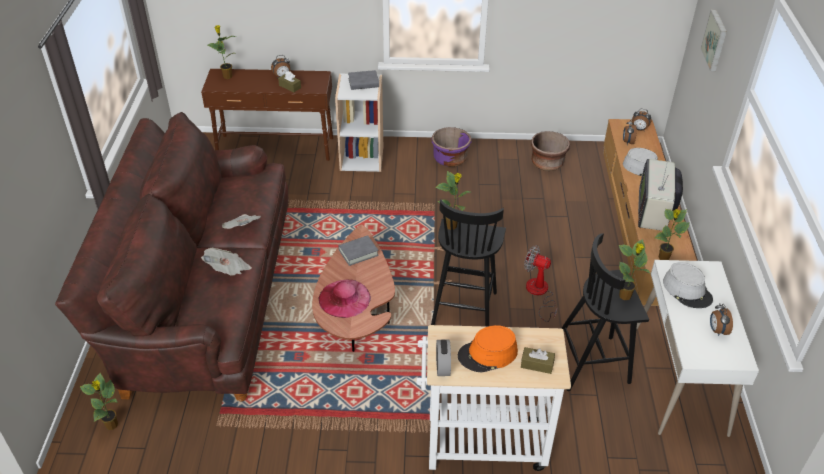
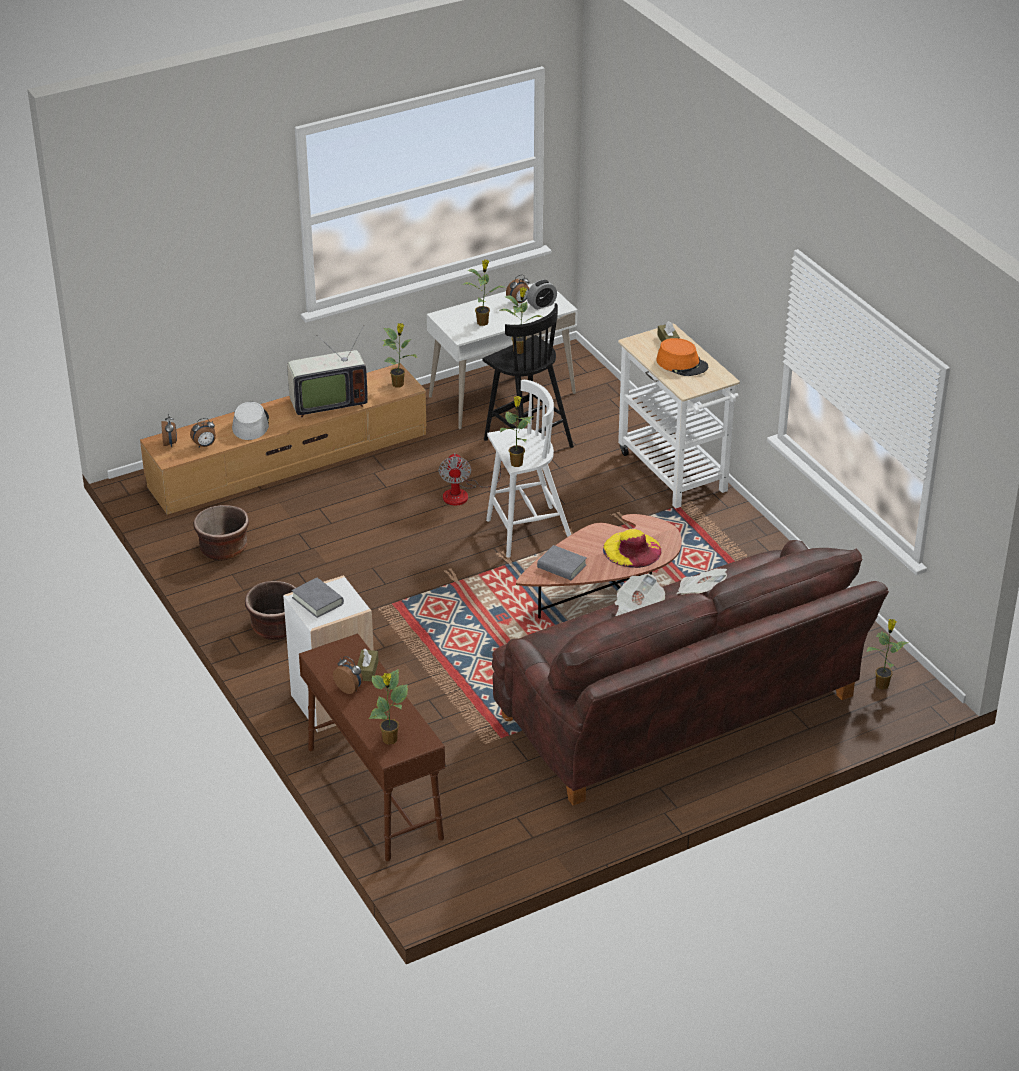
camera: 120 degrees left, 5 degrees down
pink hat [319,280,371,318] -> yellow hat [603,529,661,568]
purple planter [431,127,472,167] -> brown planter [245,581,296,640]
black stool [431,200,506,327] -> white stool [486,380,571,558]
alarm clock [436,340,451,376] -> alarm clock moved to [527,280,557,310]
grey hat [663,262,713,308] -> potted plant [462,260,504,326]
picture [700,10,727,71] -> none

